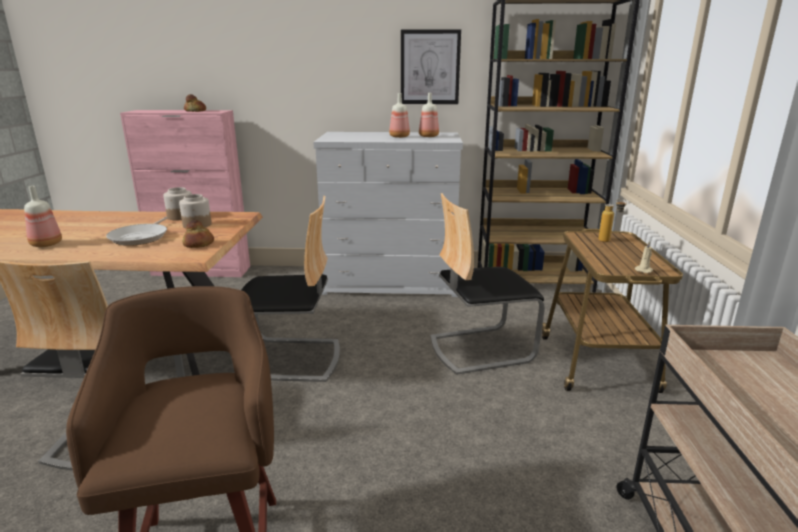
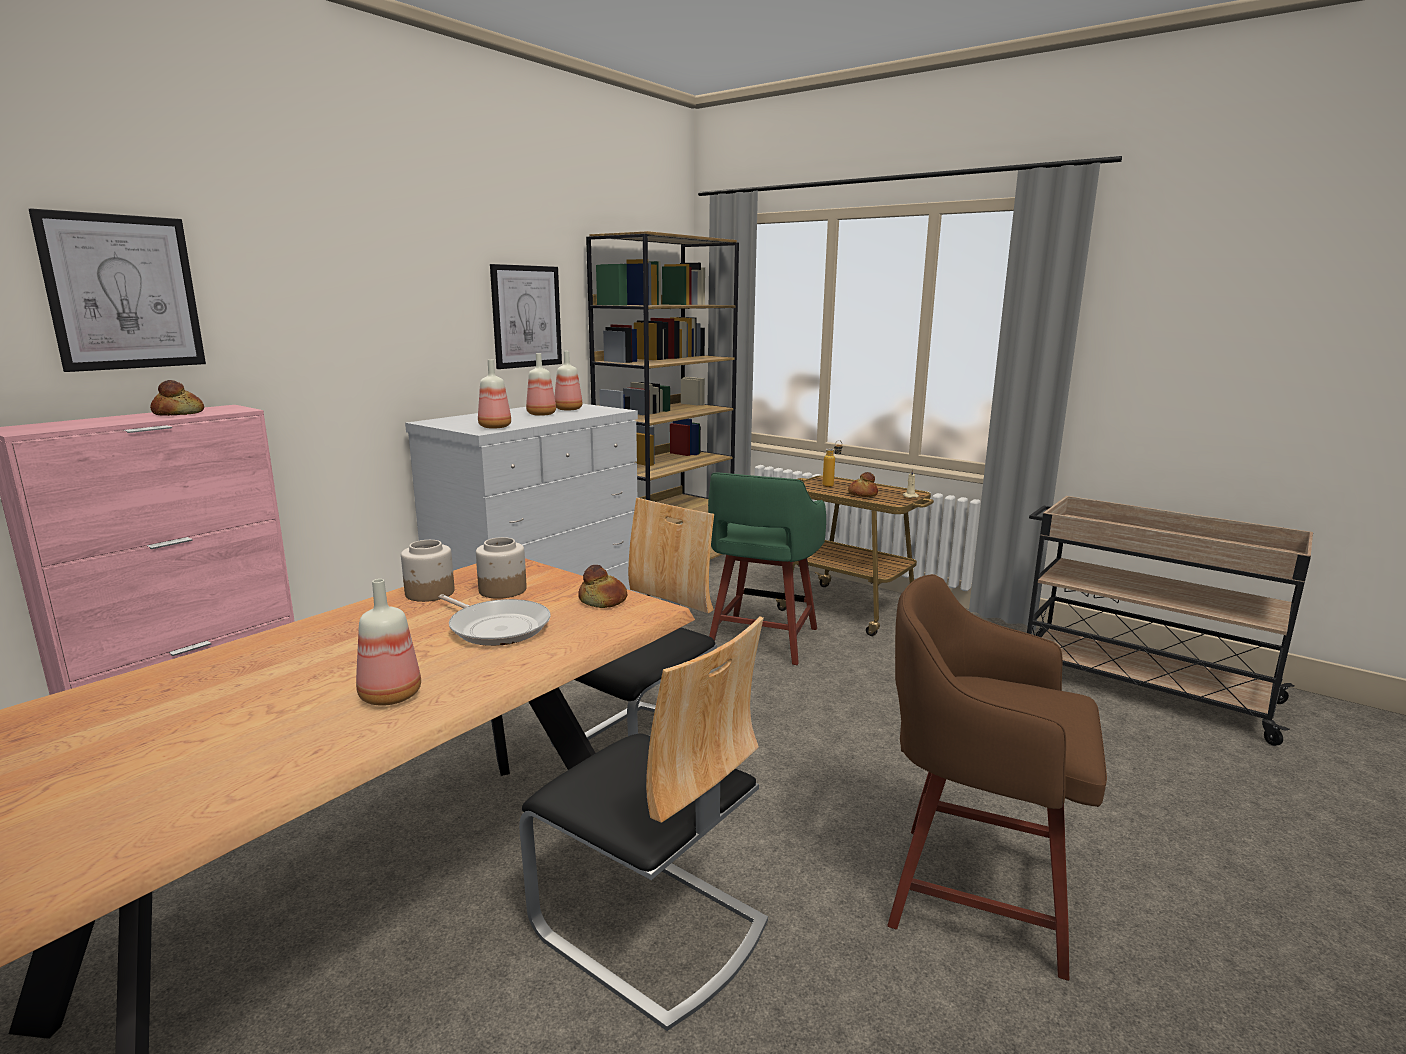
camera: 55 degrees left, 5 degrees down
chair [430,193,545,375] -> green stool [708,472,826,665]
none -> picture [29,208,206,372]
none -> bottle [478,359,511,429]
none -> bread [848,472,878,497]

